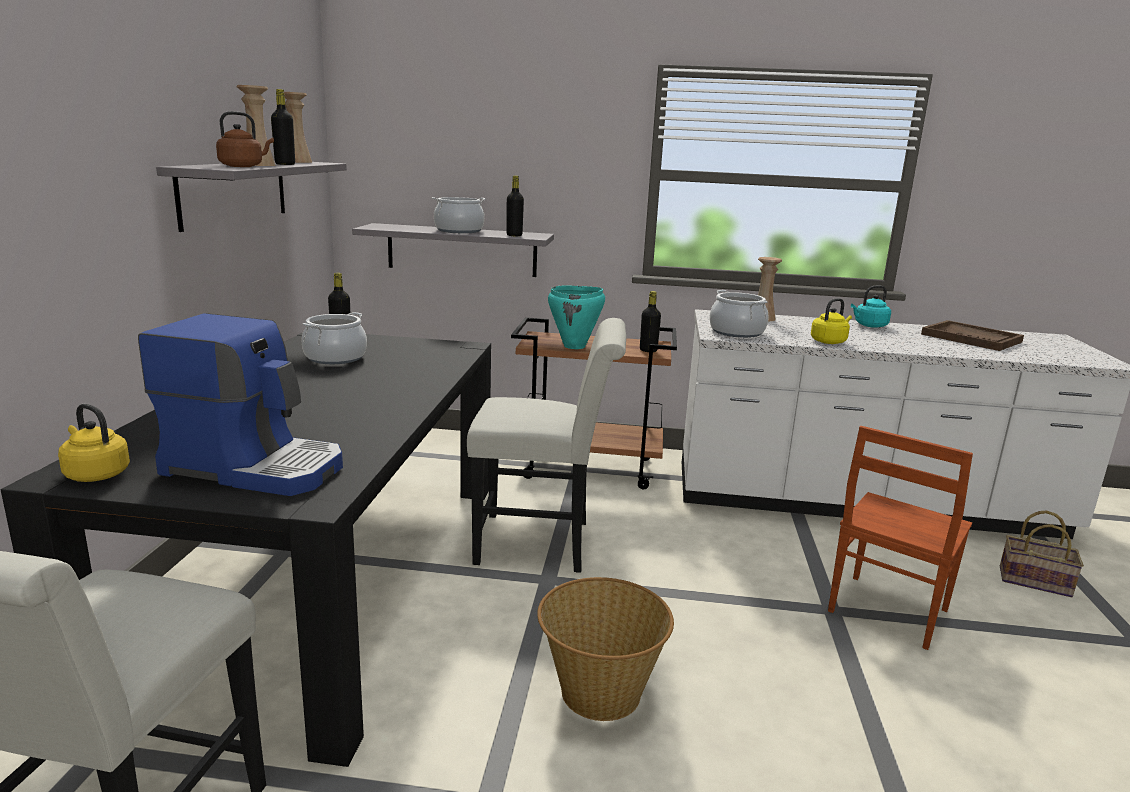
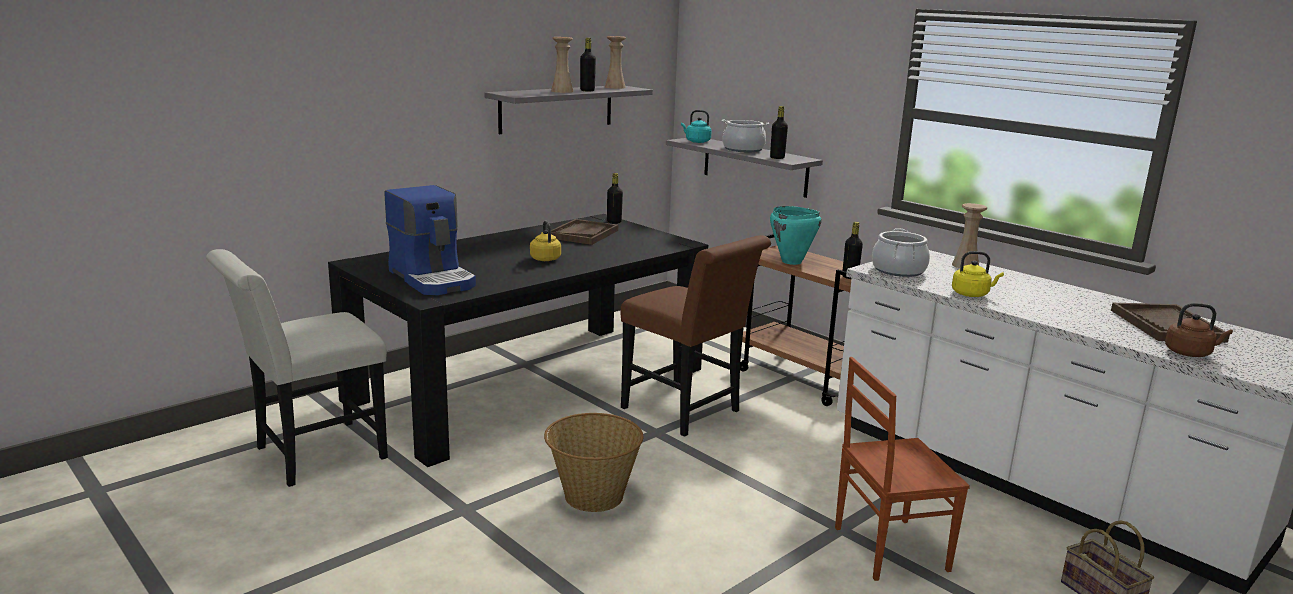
camera: 40 degrees right, 0 degrees up
yellow kettle [58,404,130,482] -> yellow kettle moved to [530,221,561,261]
brown kettle [216,111,274,167] -> brown kettle moved to [1165,303,1233,357]
cooking pot [301,312,367,364] -> brown tray [551,219,618,245]
white chair [467,318,626,573] -> brown chair [621,235,771,437]
turquoise kettle [851,285,891,328] -> turquoise kettle moved to [681,110,712,143]

